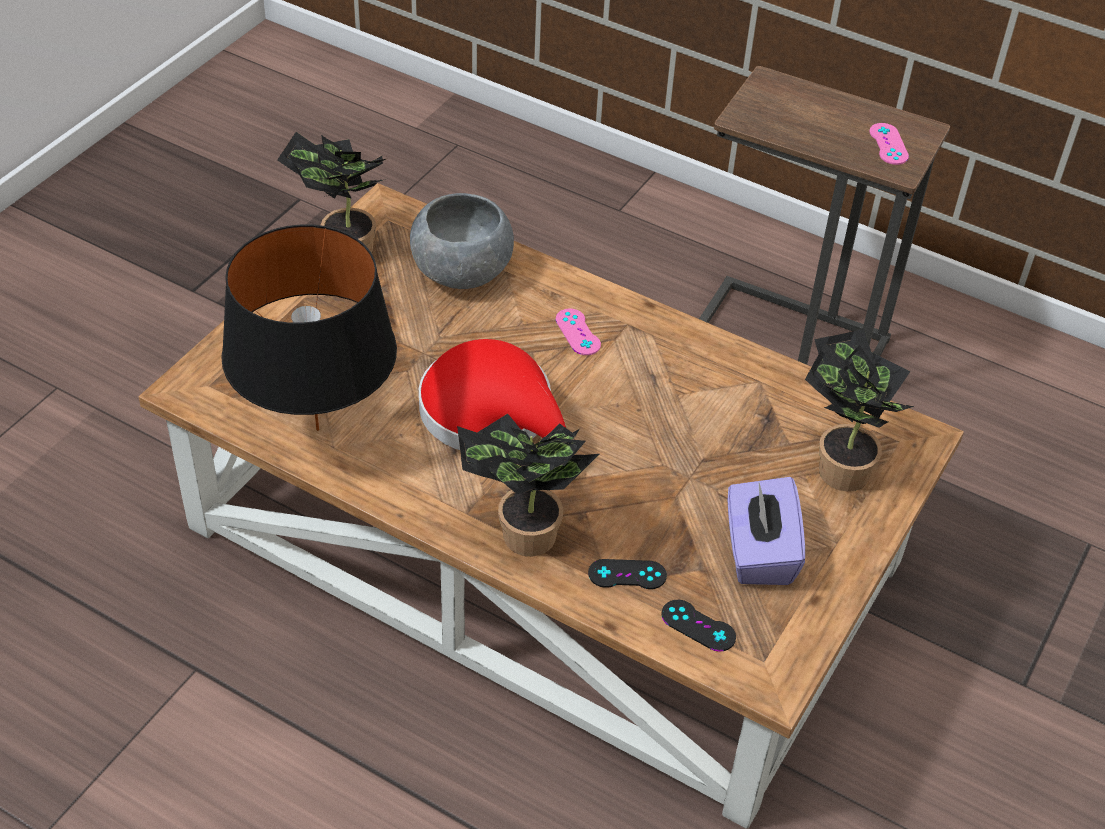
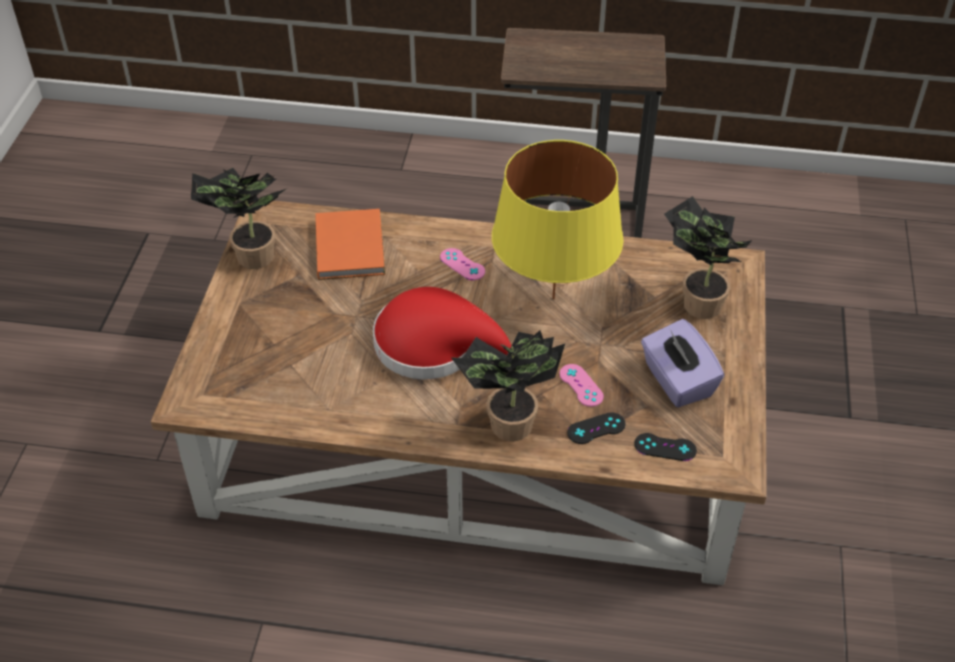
camera: 20 degrees left, 0 degrees up
black table lamp [221,224,397,431] -> none
grey bowl [410,193,514,289] -> orange book [315,209,385,280]
pink game controller [870,123,909,165] -> pink game controller moved to [560,364,604,407]
none -> yellow table lamp [492,140,624,299]

